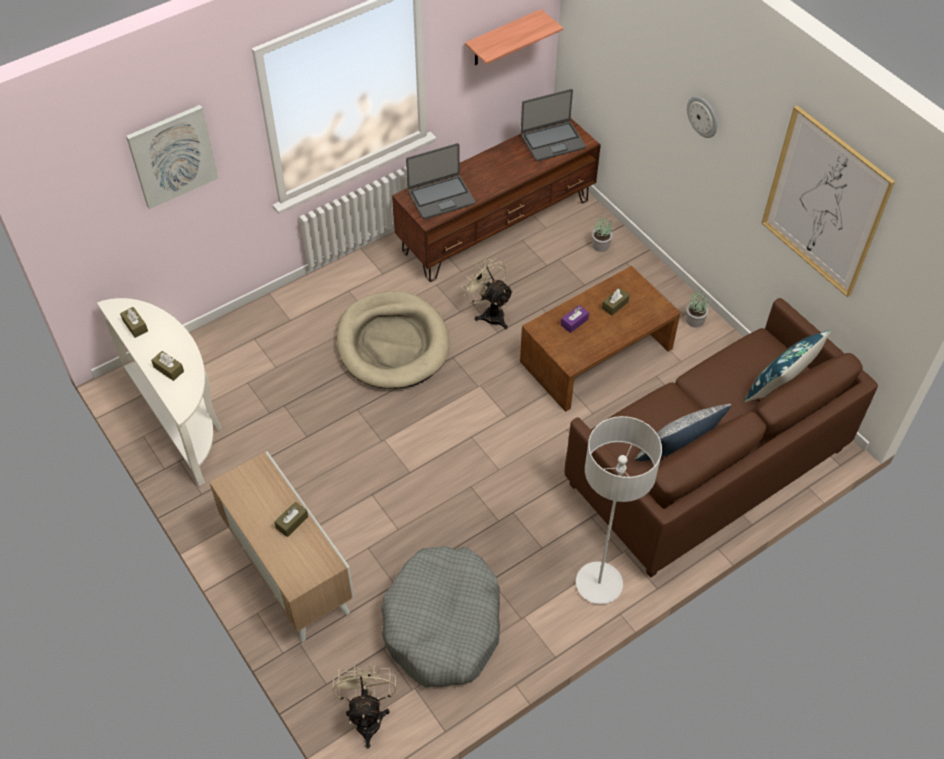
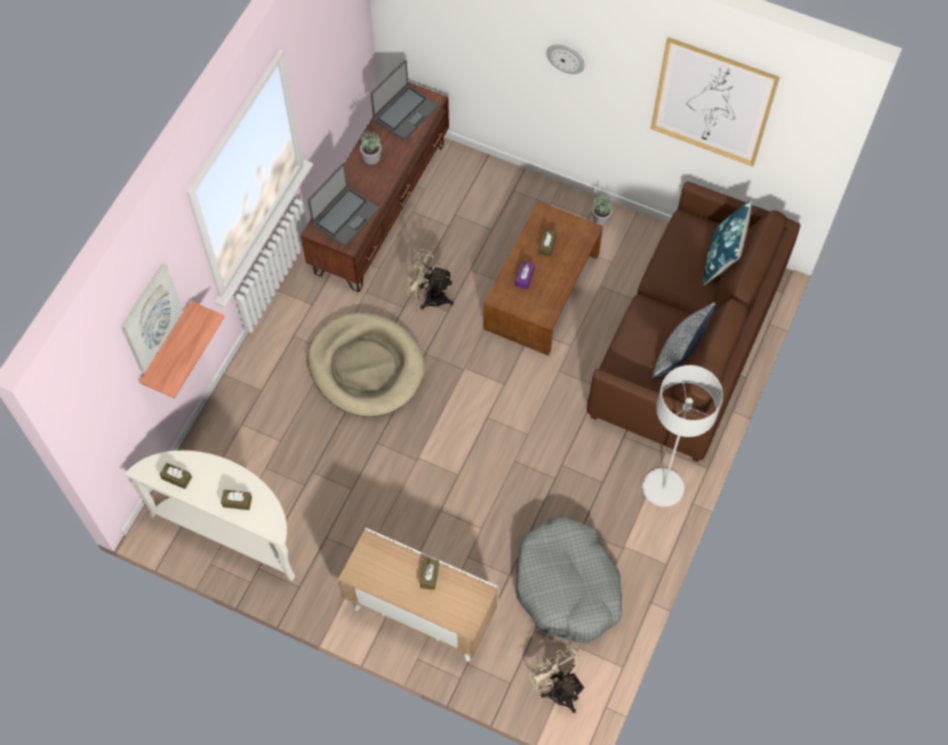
camera: 30 degrees left, 10 degrees up
shelf [465,9,563,65] -> shelf moved to [139,301,225,398]
potted plant [592,217,613,252] -> potted plant moved to [360,130,382,165]

